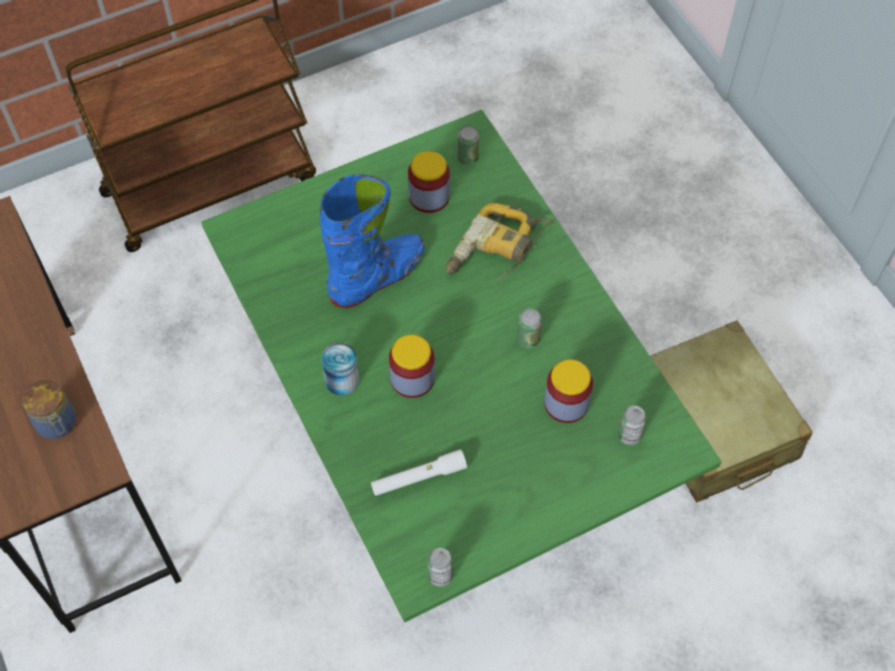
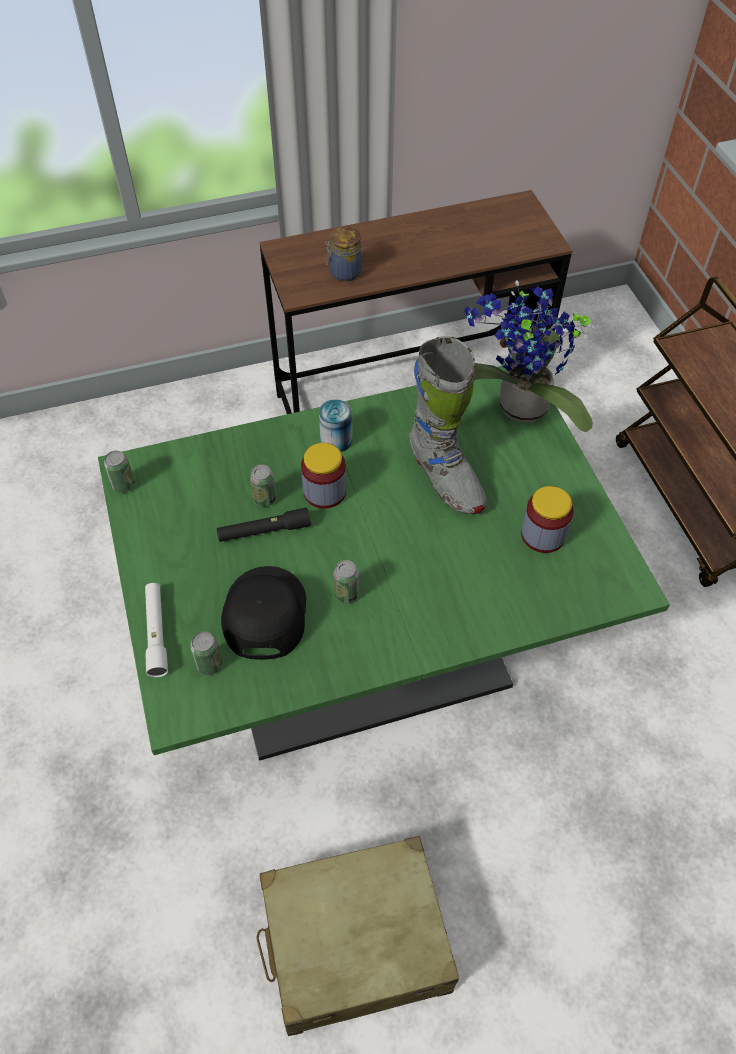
camera: 100 degrees right, 5 degrees down
blue boot [320,174,425,308] -> grey boot [409,336,487,514]
white flashlight [371,450,467,496] -> white flashlight moved to [145,583,168,677]
power drill [446,203,553,280] -> none
can [457,126,479,165] -> can moved to [250,464,276,507]
jar [544,359,593,423] -> black cap [221,566,306,660]
none -> black flashlight [217,507,311,542]
none -> potted plant [464,281,595,432]

